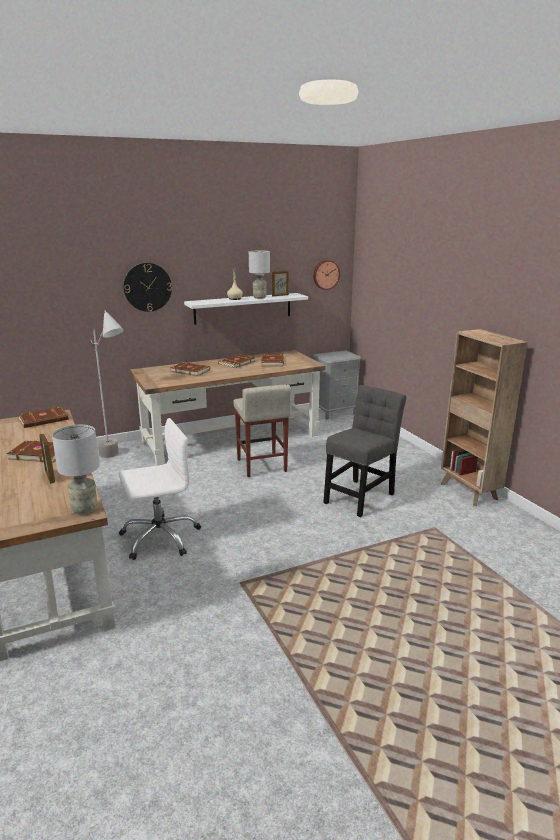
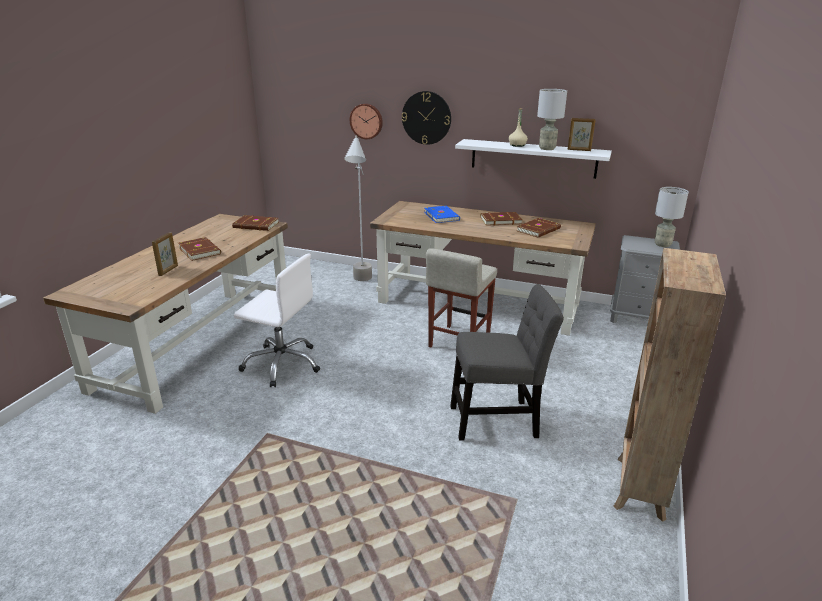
camera: 45 degrees right, 5 degrees up
grey table lamp [52,425,100,515] -> grey table lamp moved to [654,187,689,247]
brown book [170,362,210,376] -> blue book [424,206,460,223]
wall clock [313,260,340,290] -> wall clock moved to [350,103,383,139]

